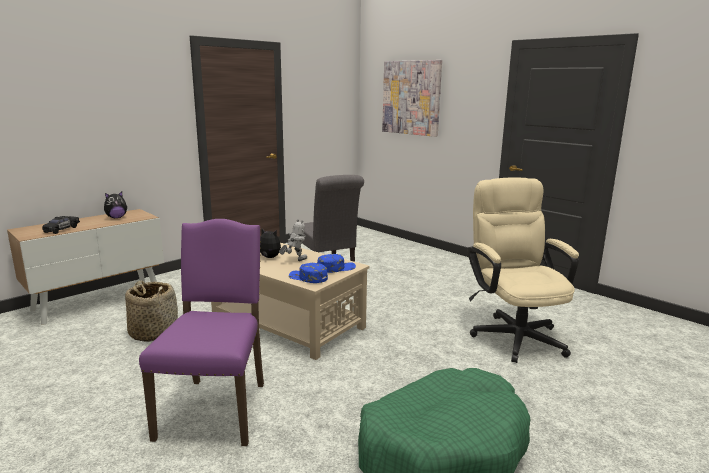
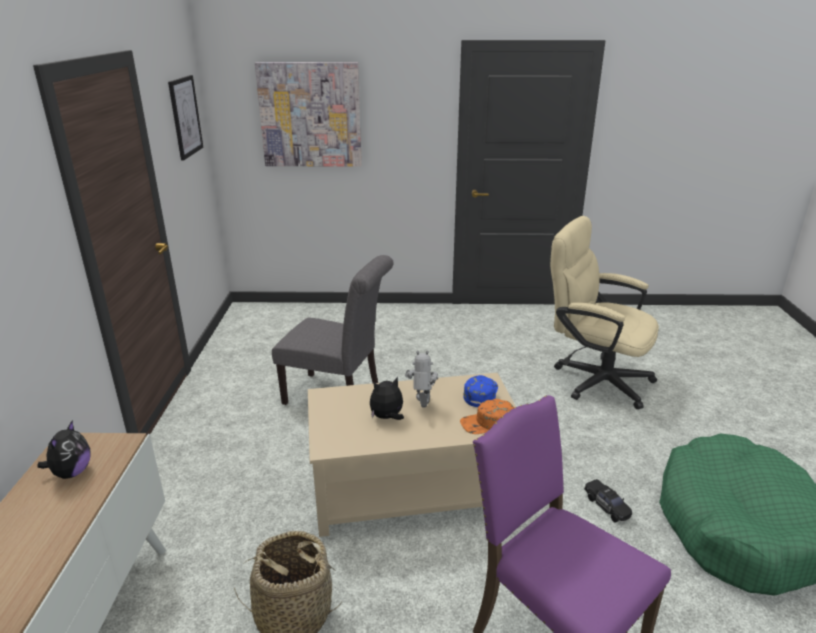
camera: 45 degrees left, 10 degrees up
black toy car [42,216,80,234] -> black toy car moved to [584,479,632,523]
blue cap [289,263,328,283] -> orange cap [460,399,514,434]
none -> picture [168,75,203,160]

